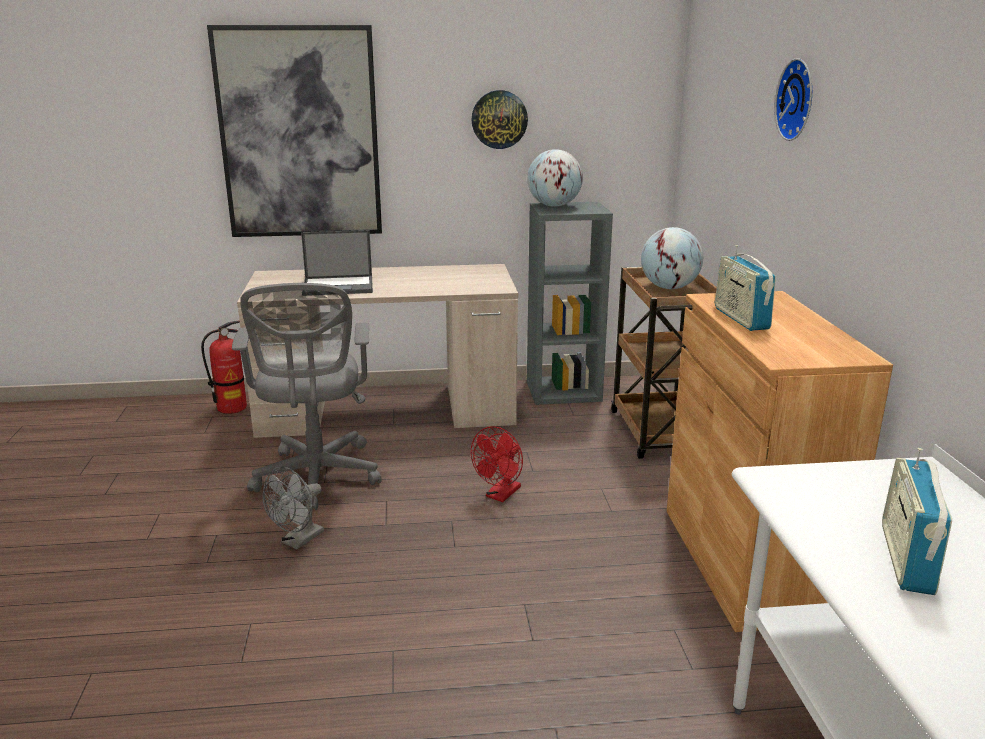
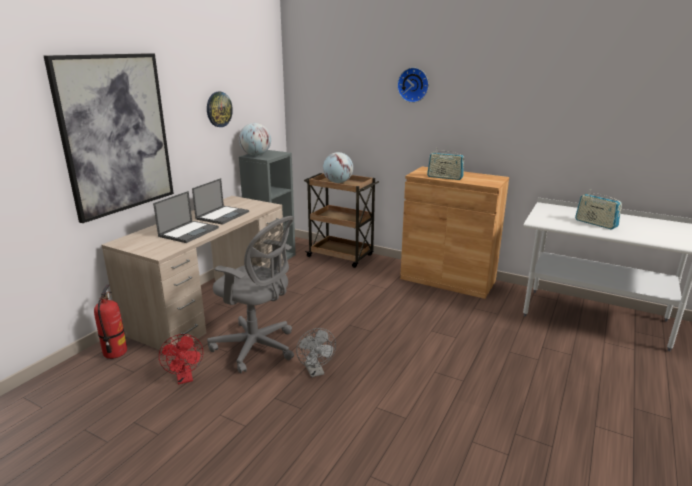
camera: 55 degrees left, 0 degrees up
red fan [471,426,523,502] -> red fan moved to [159,334,203,384]
none -> laptop [192,178,249,225]

